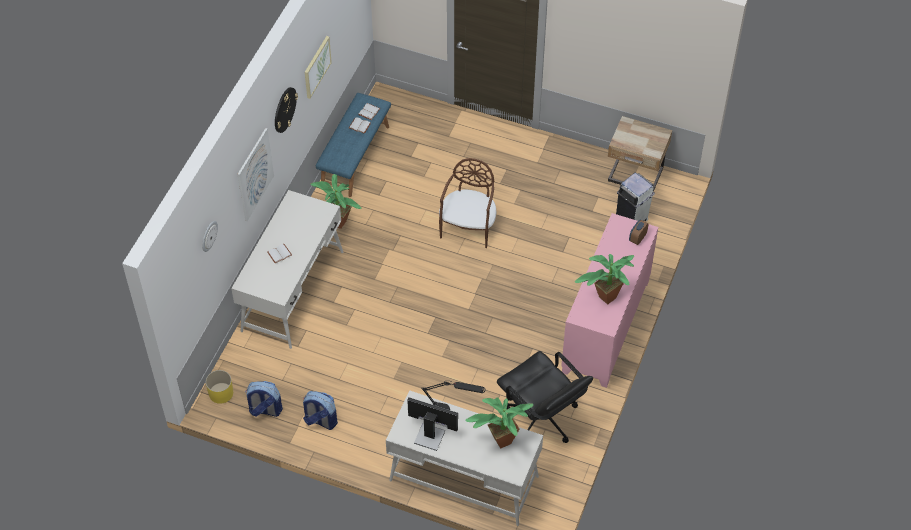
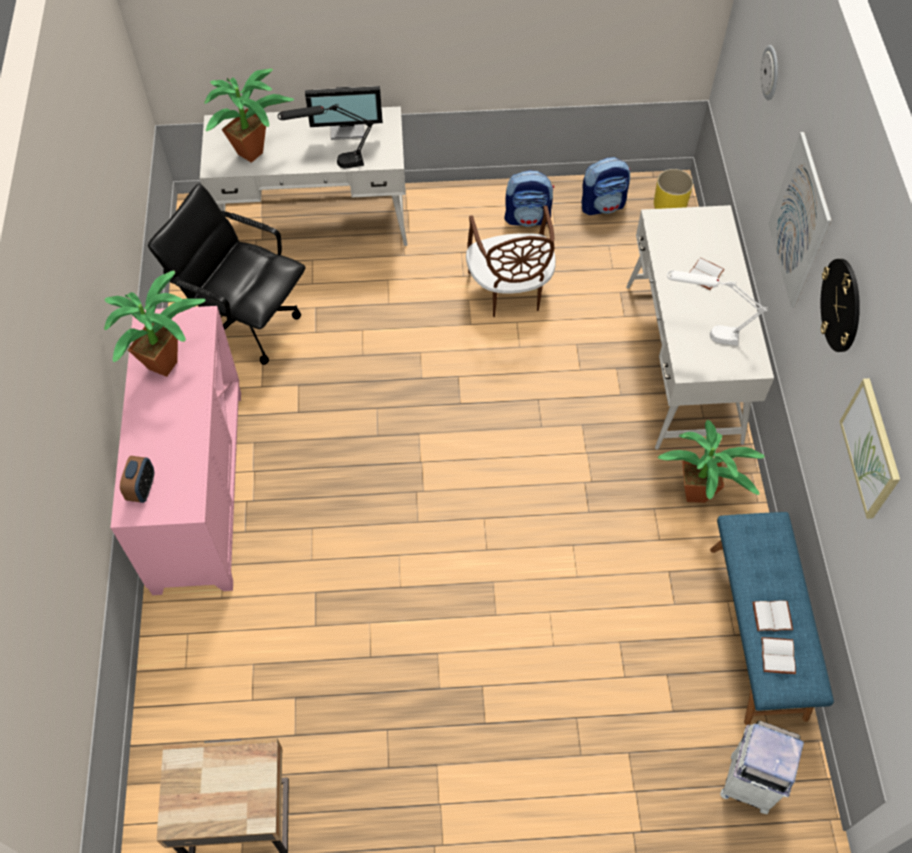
camera: 155 degrees right, 5 degrees up
brown chair [439,158,496,248] -> brown chair moved to [466,206,556,317]
white trash can [616,173,655,221] -> white trash can moved to [720,721,804,814]
none -> white table lamp [667,270,768,346]

